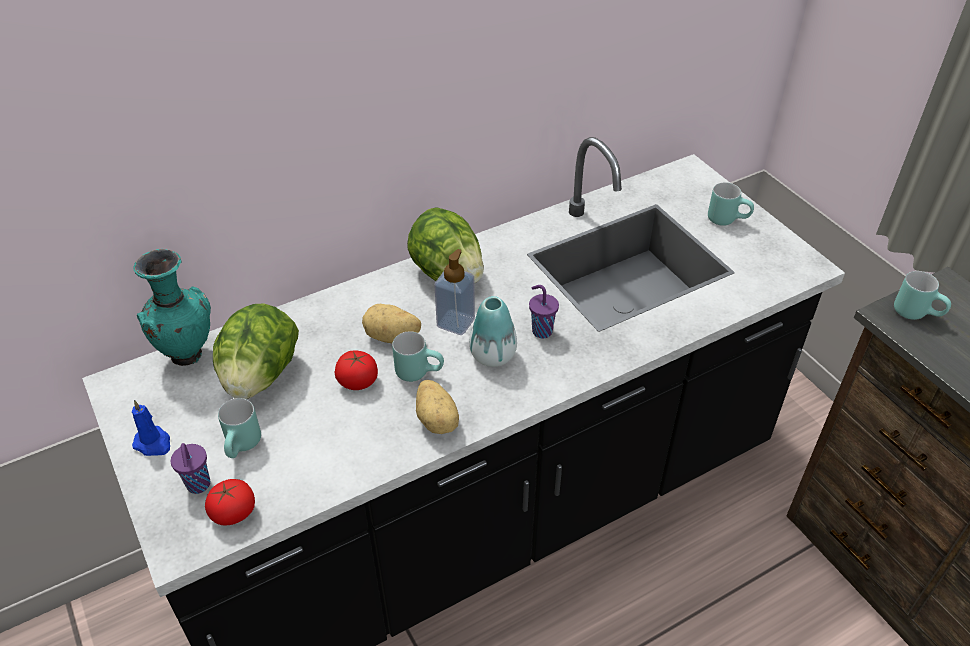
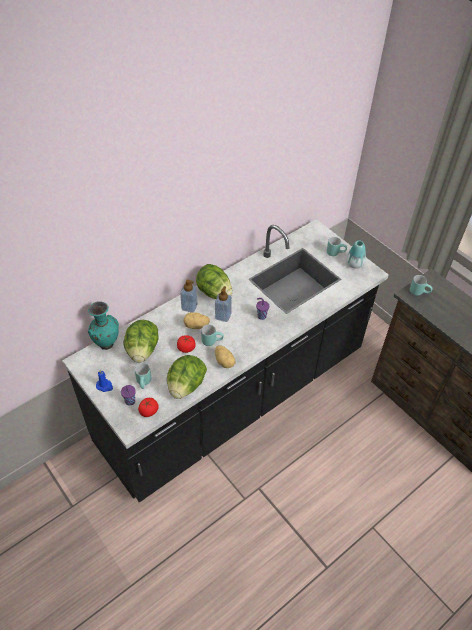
camera: 10 degrees left, 5 degrees up
vase [469,296,517,367] -> vase moved to [346,240,366,269]
none -> lettuce [167,355,207,399]
none -> soap dispenser [180,279,198,312]

